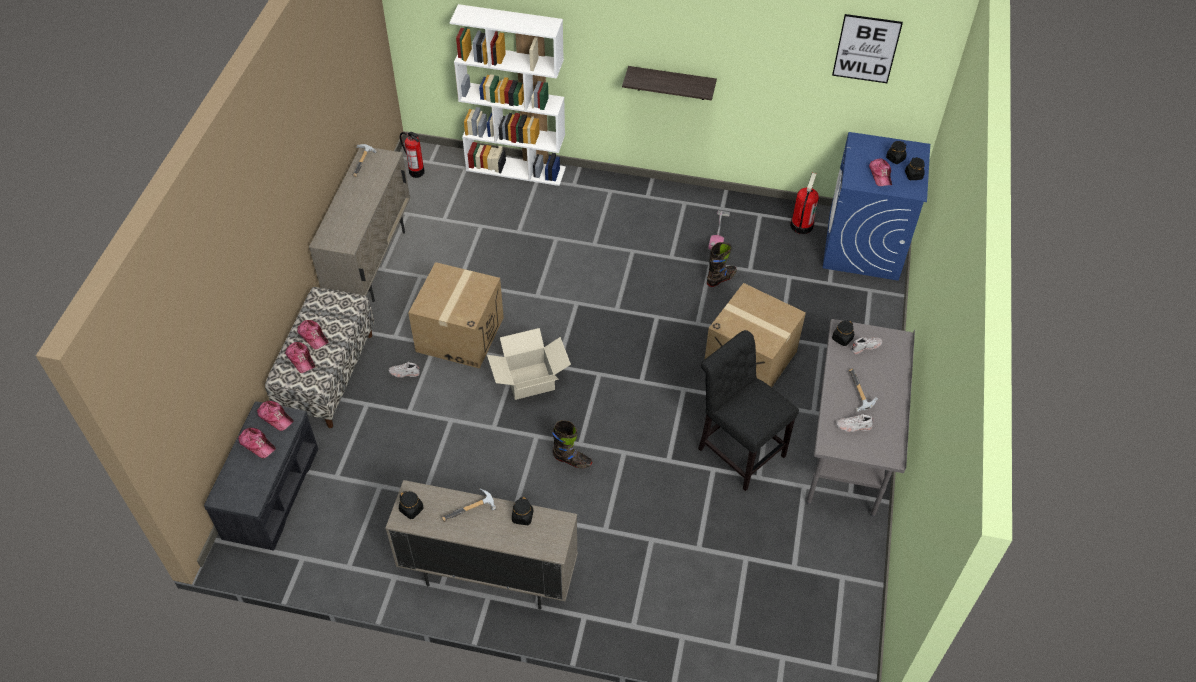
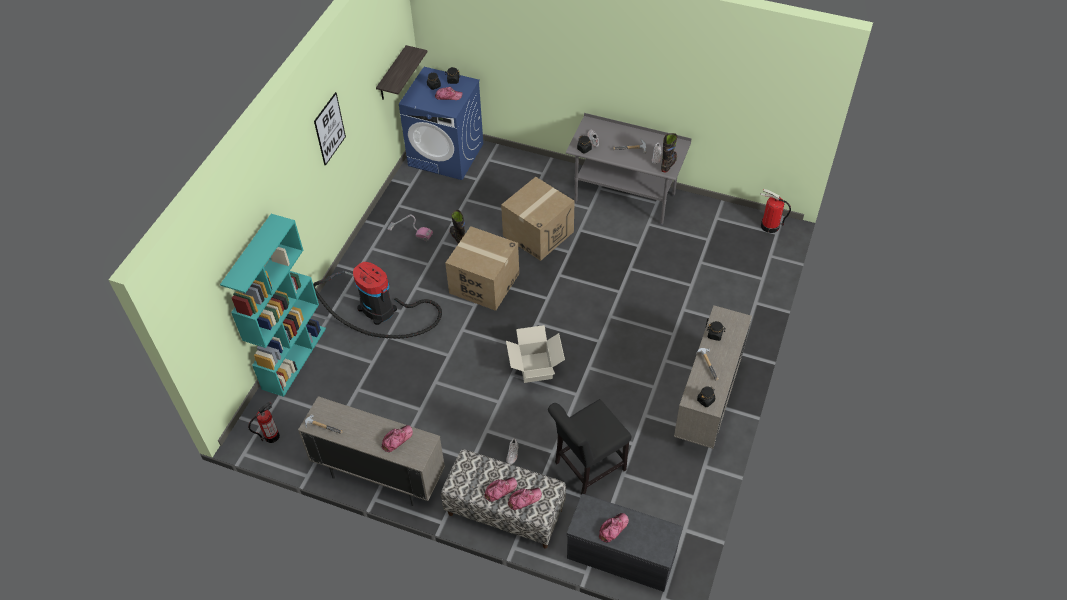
camera: 80 degrees left, 0 degrees up
cap [257,401,294,431] -> cap moved to [382,425,413,452]
cardboard box [408,262,504,368] -> cardboard box moved to [445,226,519,311]
white bookcase [450,4,566,186] -> turquoise bookcase [220,214,326,397]
black boot [552,420,592,468] -> black boot moved to [661,133,677,172]
shelf [622,66,717,101] -> shelf moved to [376,45,428,100]
black chair [698,330,799,491] -> black chair moved to [548,399,631,495]
fire extinguisher [790,173,819,234] -> fire extinguisher moved to [760,189,791,233]
picture [832,14,903,83] -> picture moved to [314,92,346,166]
none -> vacuum cleaner [313,262,442,339]

